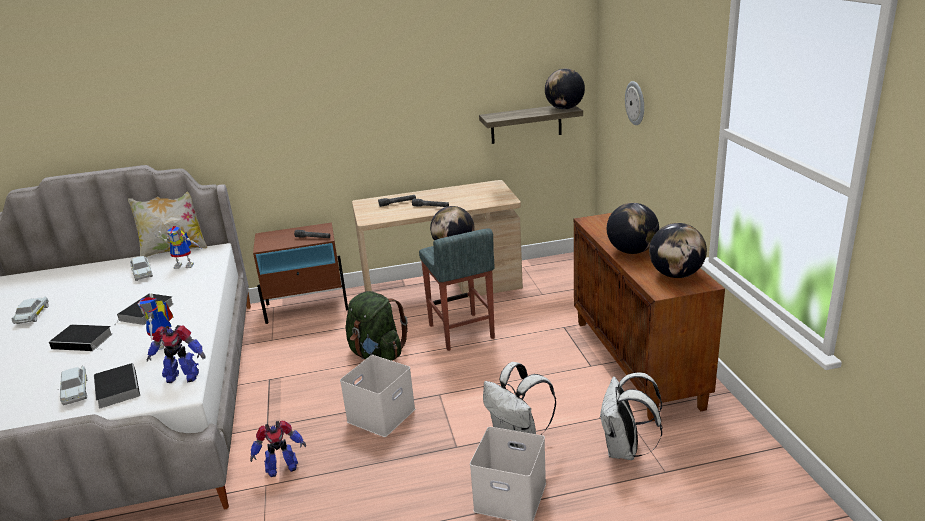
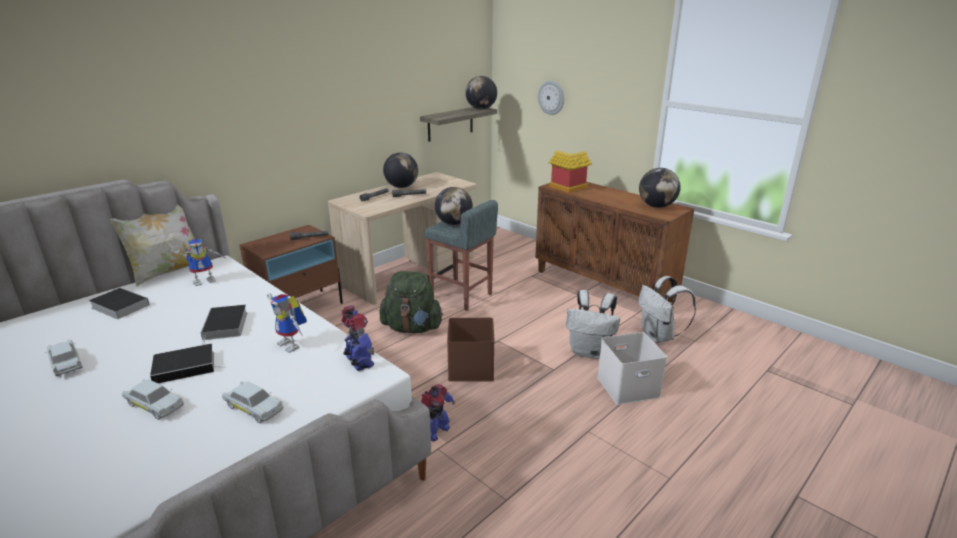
camera: 35 degrees left, 0 degrees up
book [94,363,140,409] -> book moved to [89,288,150,319]
white toy car [130,256,153,281] -> white toy car moved to [122,379,184,420]
toy robot [147,325,206,383] -> toy robot turned 90 degrees counterclockwise [342,305,375,371]
white storage box [340,355,415,437] -> brown storage box [447,318,495,382]
globe [607,203,659,254] -> globe moved to [383,152,418,188]
none -> toy house [548,150,592,193]

